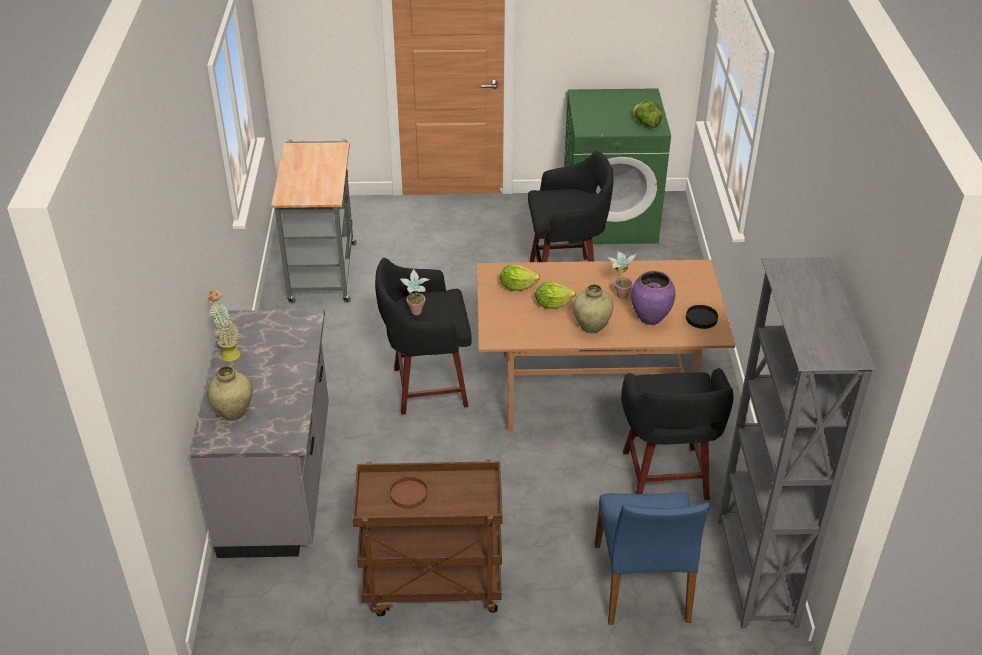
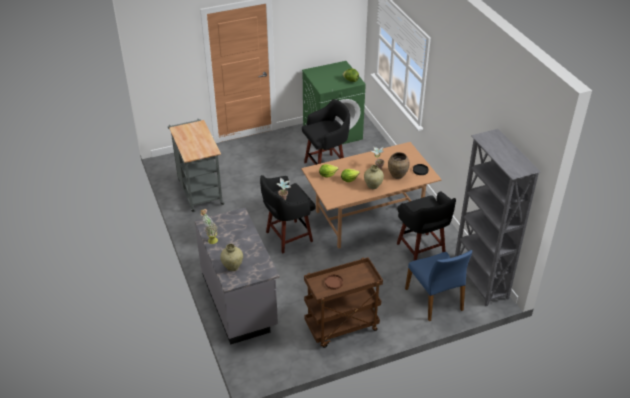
camera: 20 degrees left, 0 degrees up
purple vase [631,271,675,325] -> brown vase [388,152,410,179]

